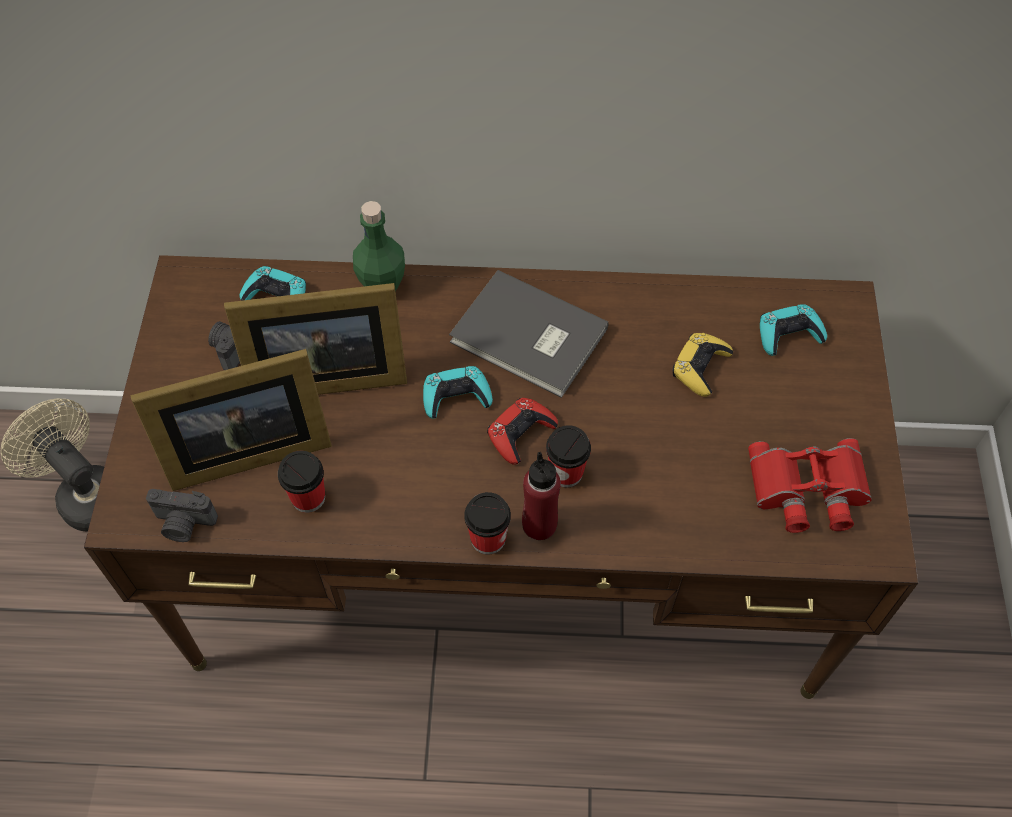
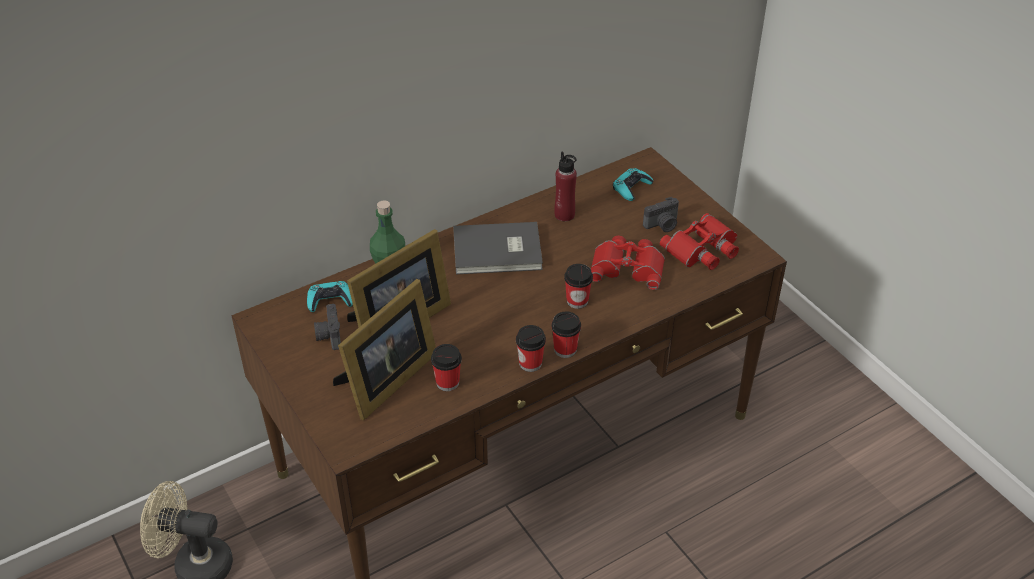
camera: 35 degrees left, 15 degrees down
camera [146,489,218,542] -> camera moved to [643,197,679,232]
turquoise game controller [423,366,493,419] -> none
red game controller [487,398,558,465] -> none
red bottle [522,452,561,540] -> red bottle moved to [554,152,577,221]
yellow game controller [673,333,733,397] -> none
none -> cup [516,325,546,372]
none -> red binoculars [591,236,665,290]

